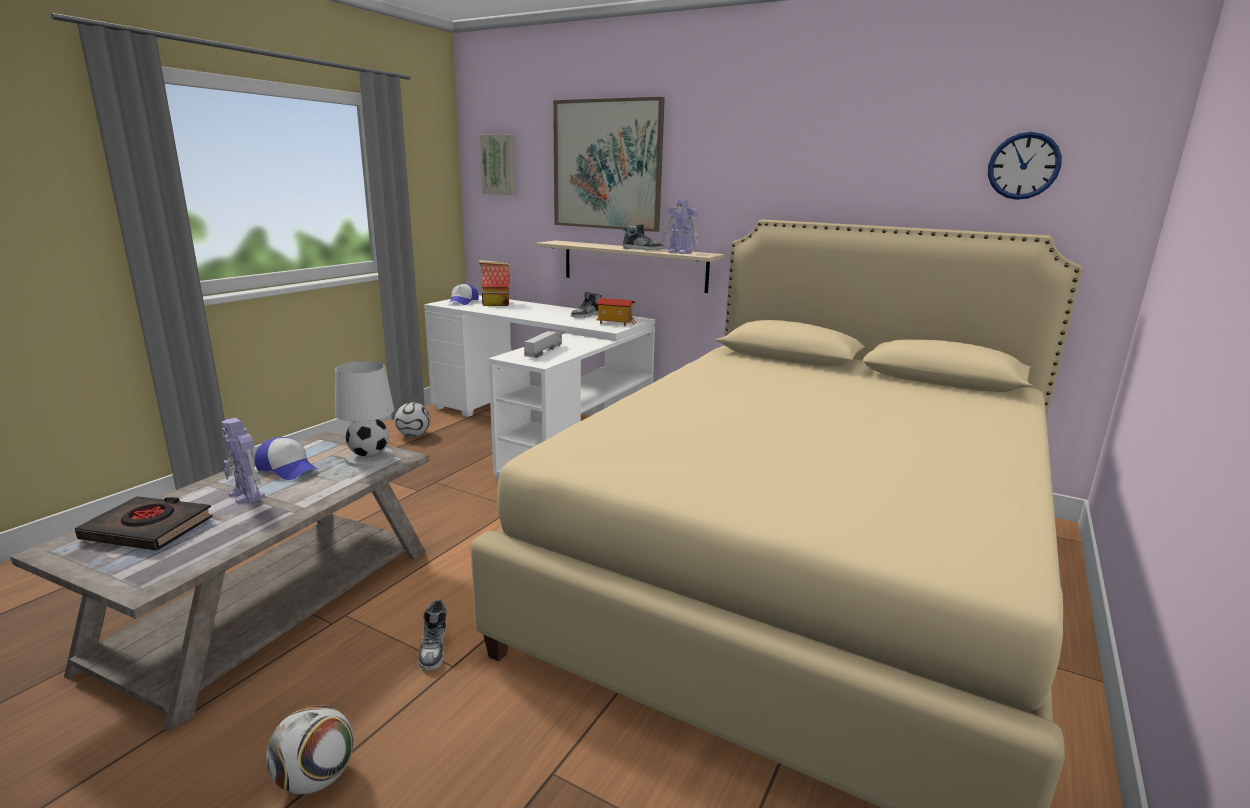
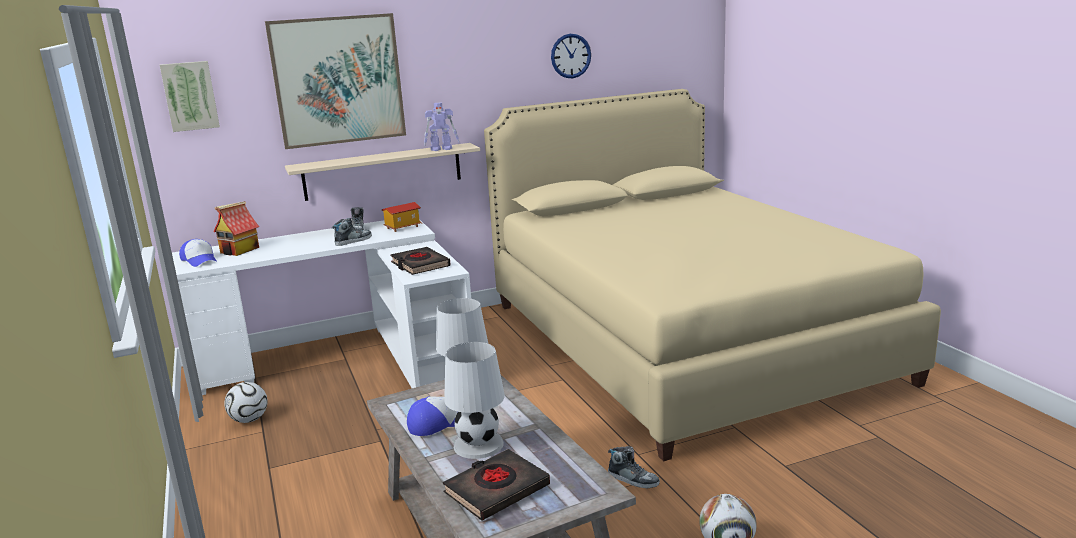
camera: 50 degrees left, 0 degrees up
toy robot [221,418,265,504] -> white table lamp [444,342,505,459]
toy truck [524,331,562,358] -> black book [390,247,451,275]
shoe [623,224,664,250] -> shoe moved to [332,218,372,246]
wall clock [988,132,1062,200] -> wall clock moved to [551,34,591,78]

